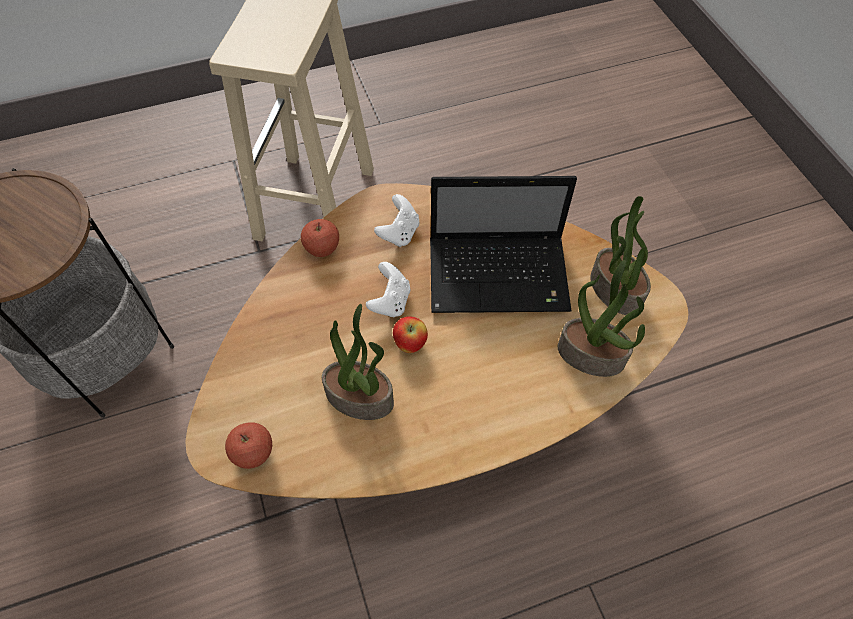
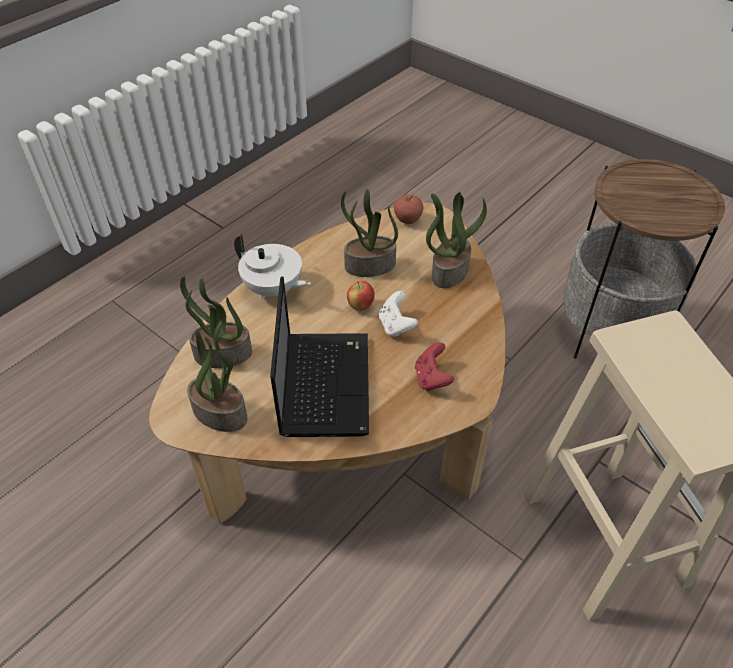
camera: 150 degrees right, 10 degrees down
apple [301,219,339,257] -> none
white game controller [374,194,419,247] -> red game controller [415,342,454,391]
laptop [430,176,577,313] -> laptop turned 120 degrees clockwise [270,277,369,437]
none -> white teapot [234,234,311,298]
none -> potted plant [426,192,487,288]

